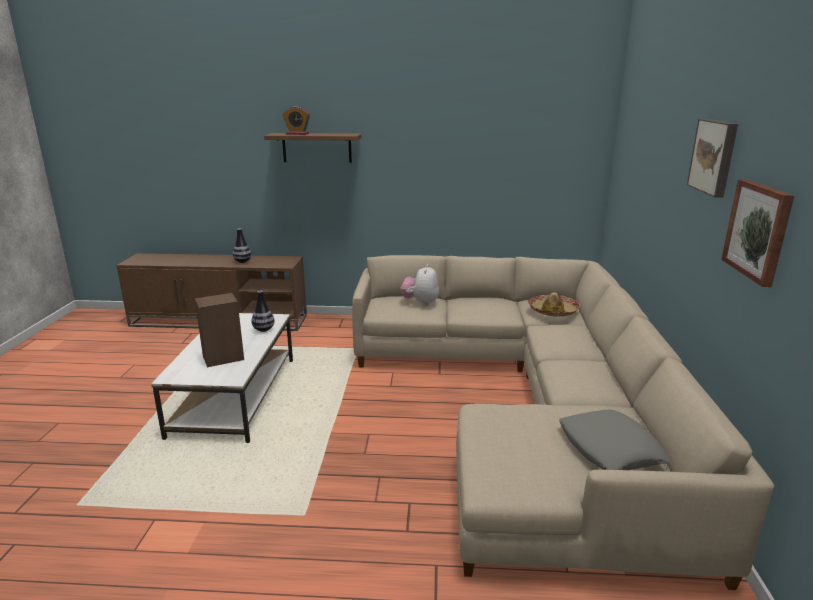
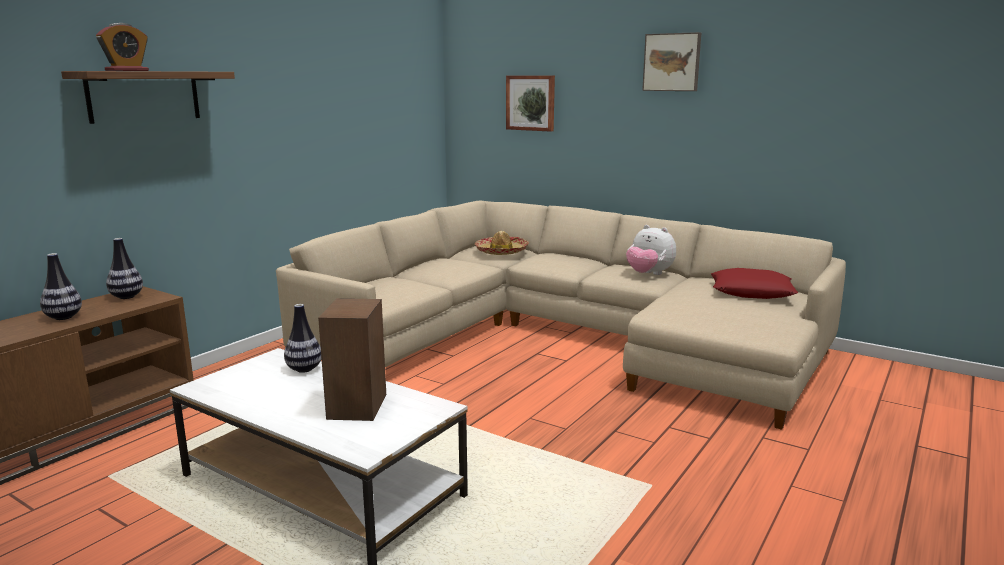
camera: 60 degrees left, 5 degrees down
plush toy [401,264,439,306] -> plush toy moved to [626,225,676,275]
grey pillow [559,410,671,470] -> red pillow [711,268,798,299]
picture [721,179,794,287] -> picture moved to [506,75,555,132]
none -> vase [106,238,143,299]

